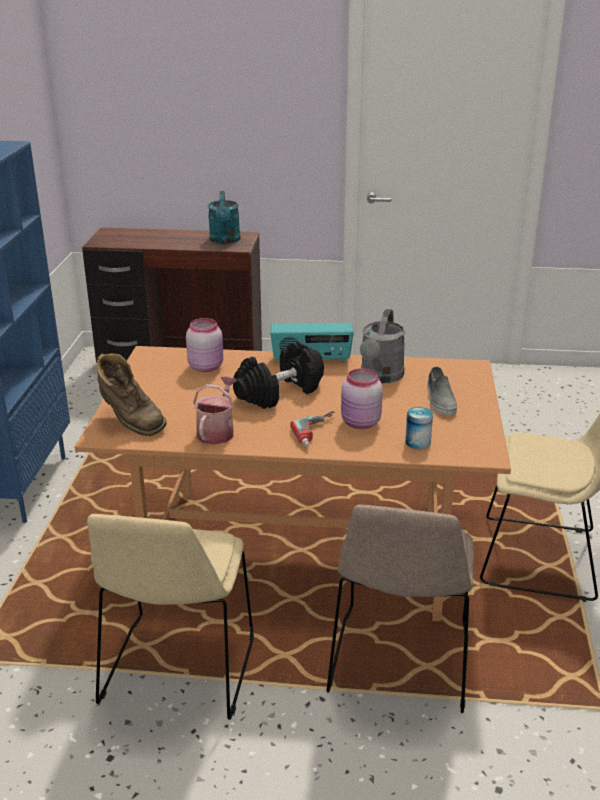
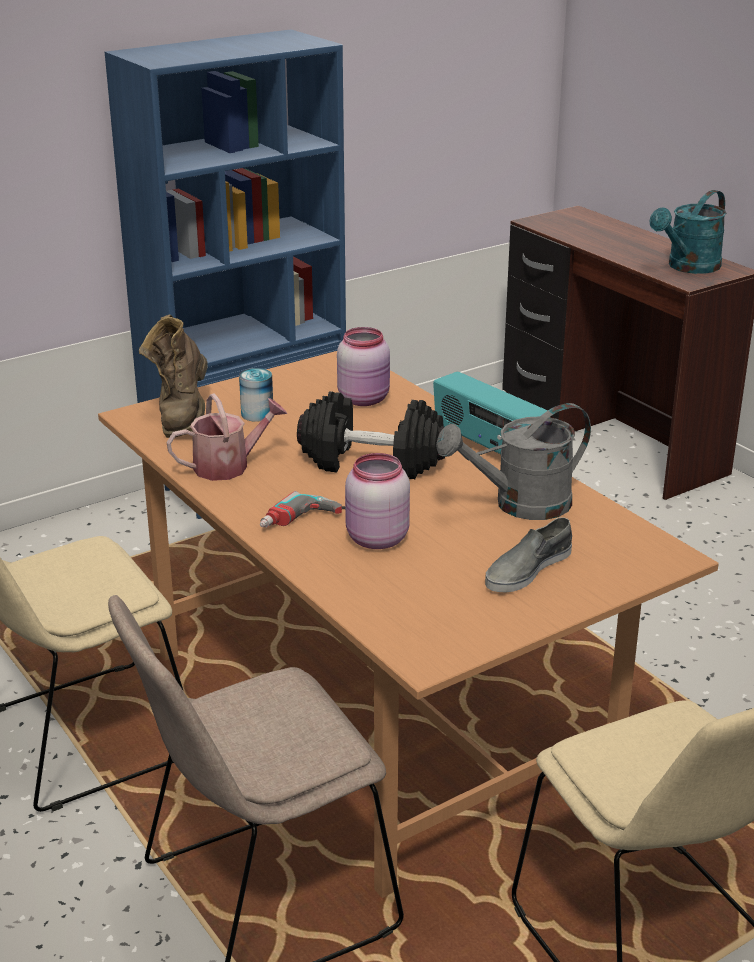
camera: 50 degrees right, 0 degrees up
can [405,407,433,449] -> can moved to [239,368,273,422]

